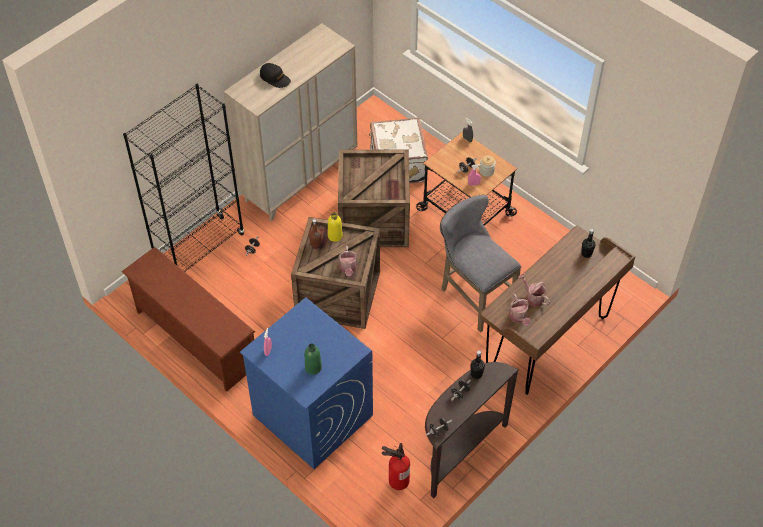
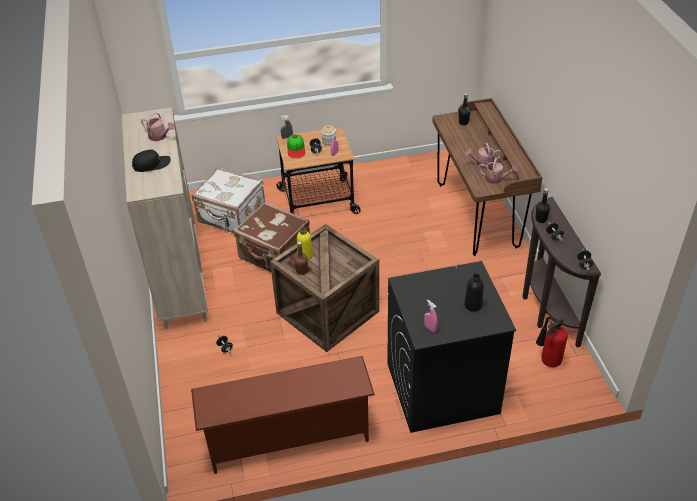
camera: 55 degrees left, 10 degrees down
black bookcase [123,84,244,272] -> none
blue washing machine [240,297,373,469] -> black washing machine [387,261,516,433]
green bottle [305,344,322,375] -> black bottle [464,273,484,312]
crate [338,149,410,247] -> brown suitcase [233,202,310,272]
watering can [338,246,357,276] -> watering can moved to [141,113,175,141]
grey stool [440,195,521,333] -> none
none -> cap [287,134,305,158]

